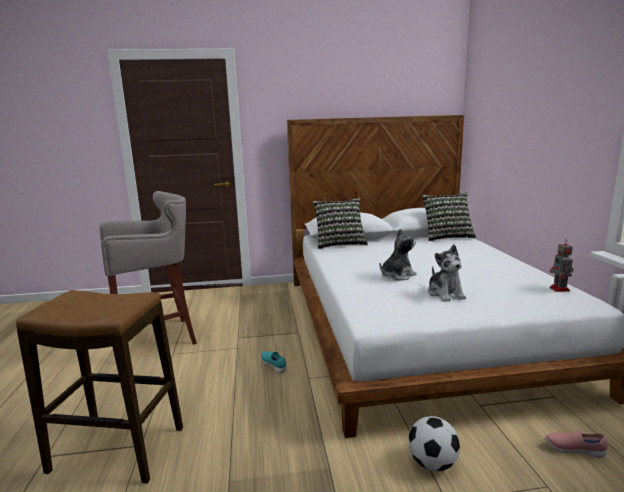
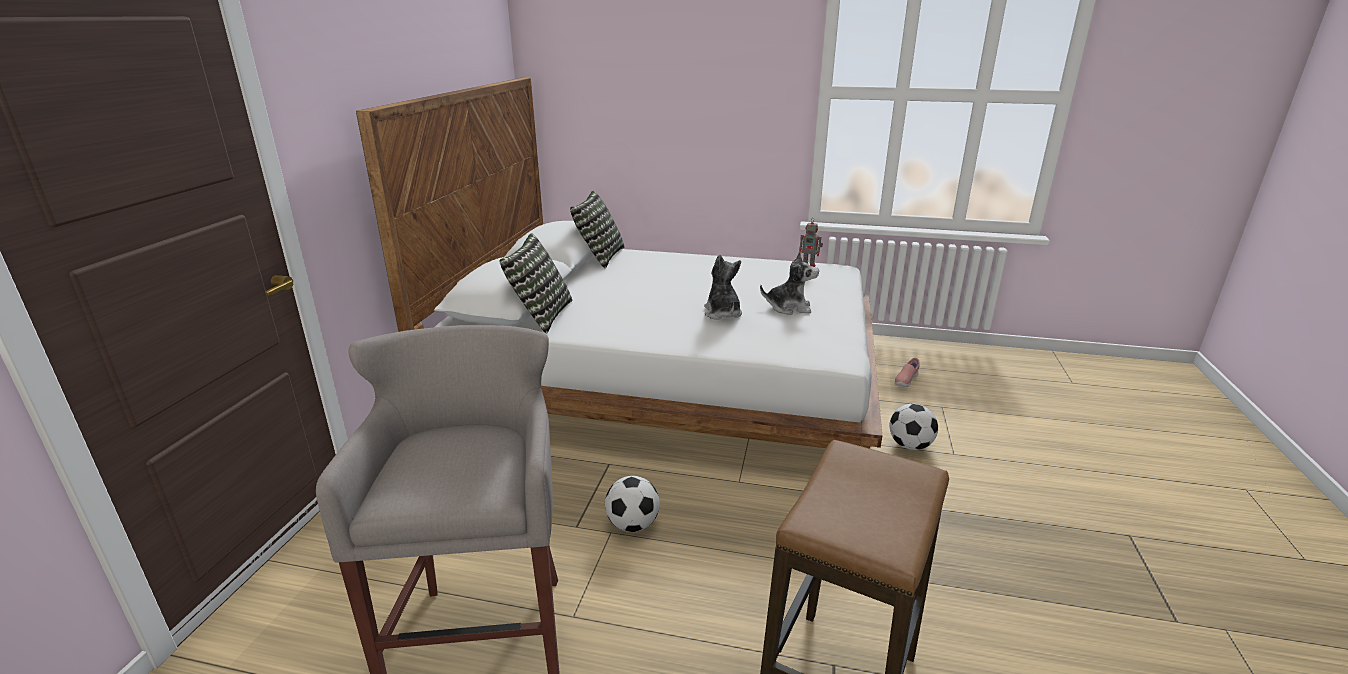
camera: 70 degrees left, 10 degrees up
turquoise shoe [261,351,286,373] -> none
none -> football [605,476,660,532]

